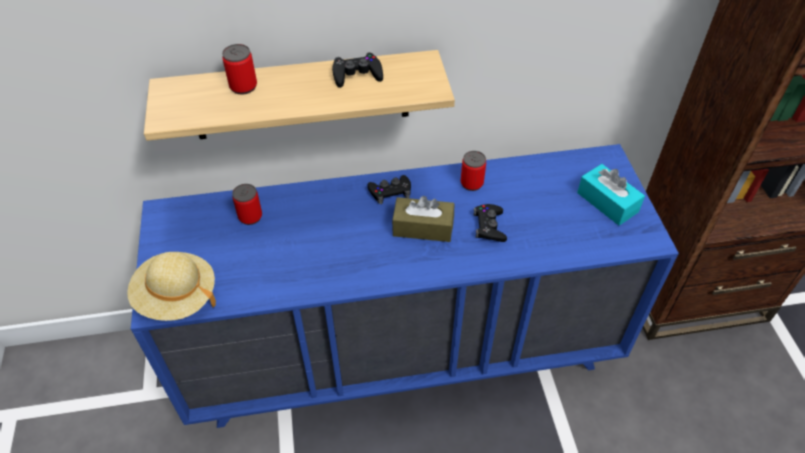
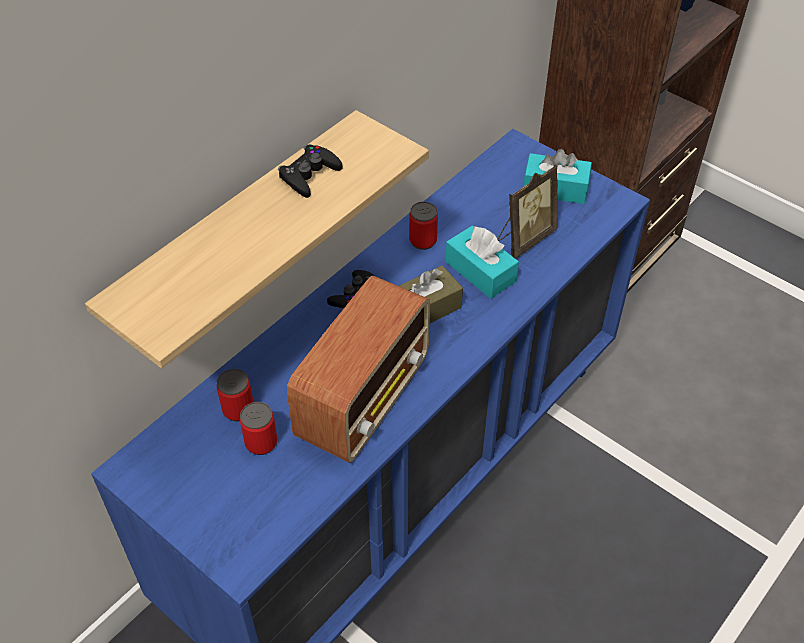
camera: 40 degrees left, 0 degrees up
beige hat [127,252,216,321] -> none
can [222,44,257,95] -> can moved to [240,402,277,455]
black game controller [473,204,507,242] -> turquoise tissue box [446,226,519,299]
none -> radio [287,276,430,463]
none -> picture frame [498,164,558,259]

